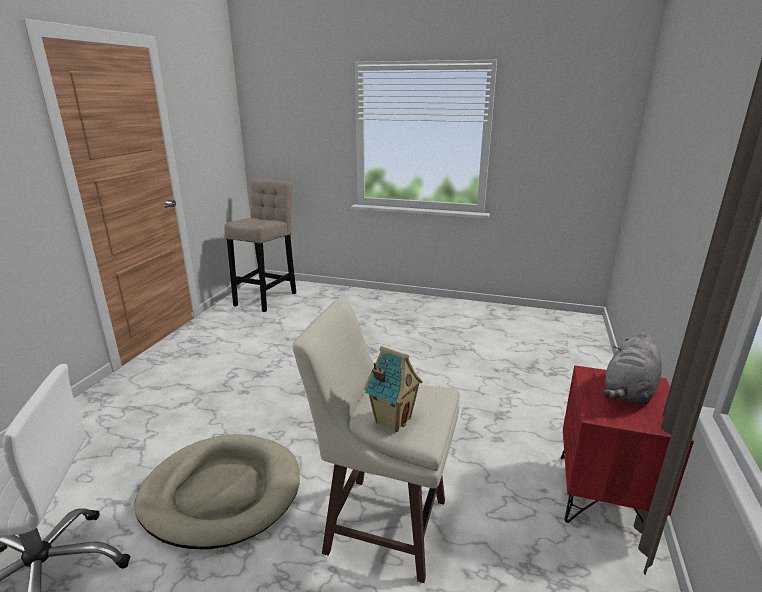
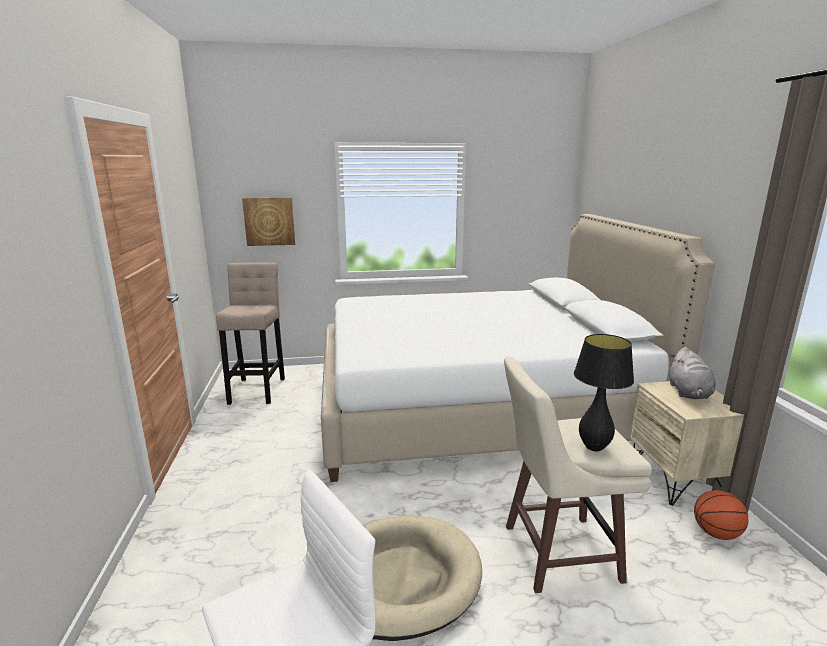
camera: 25 degrees left, 5 degrees down
toy house [364,346,423,432] -> black table lamp [574,334,634,452]
red nightstand [561,366,694,523] -> beige nightstand [629,381,744,506]
none -> picture [242,197,295,246]
none -> white bed [321,214,715,482]
none -> basketball [694,490,749,540]

